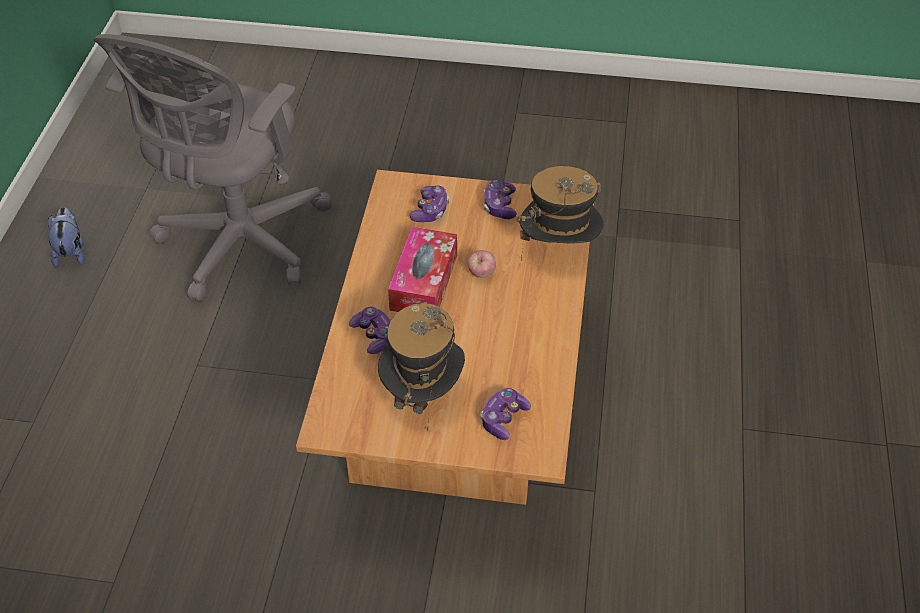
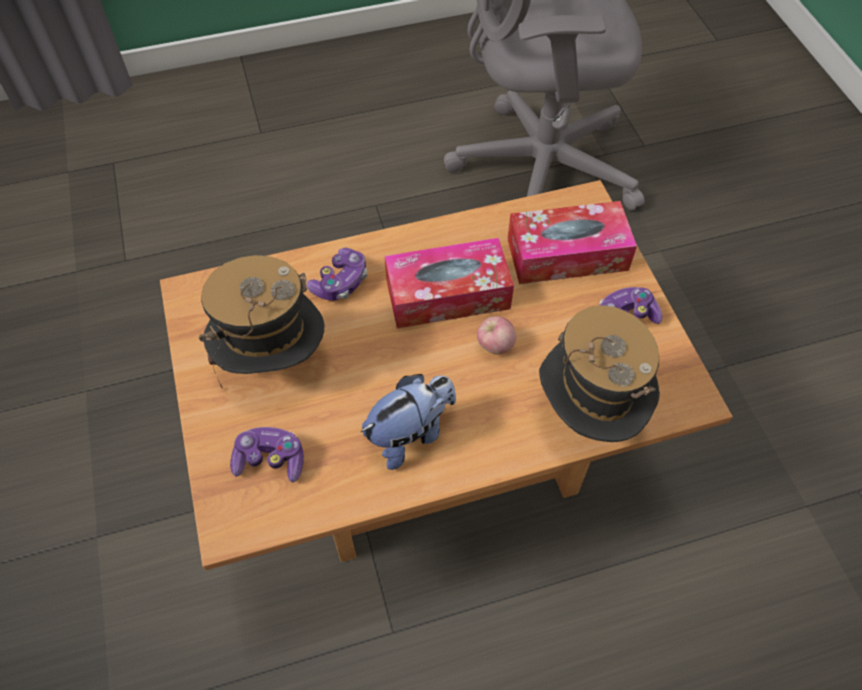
camera: 65 degrees right, 10 degrees up
plush toy [48,207,85,268] -> plush toy moved to [361,374,456,470]
game controller [409,186,449,222] -> tissue box [507,201,637,284]

